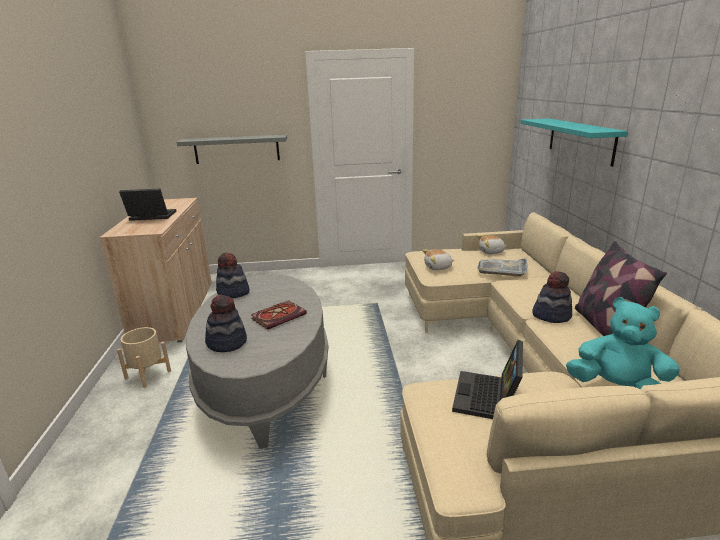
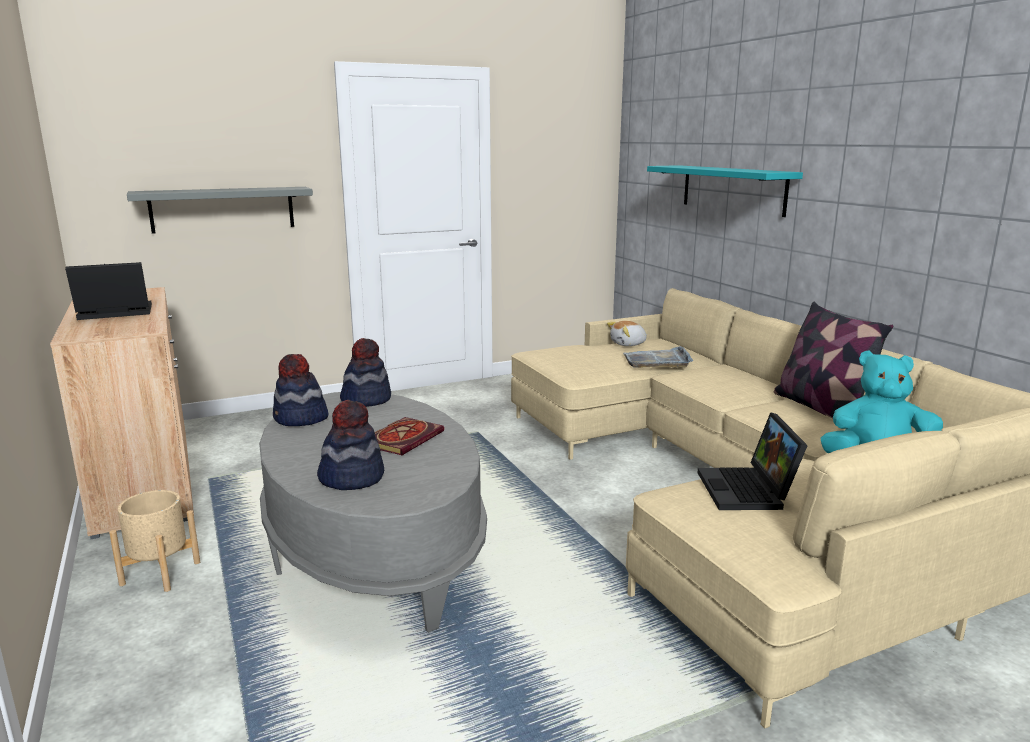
camera: 20 degrees left, 5 degrees down
plush toy [423,249,455,270] -> none
hat [532,271,572,323] -> hat moved to [340,338,391,407]

